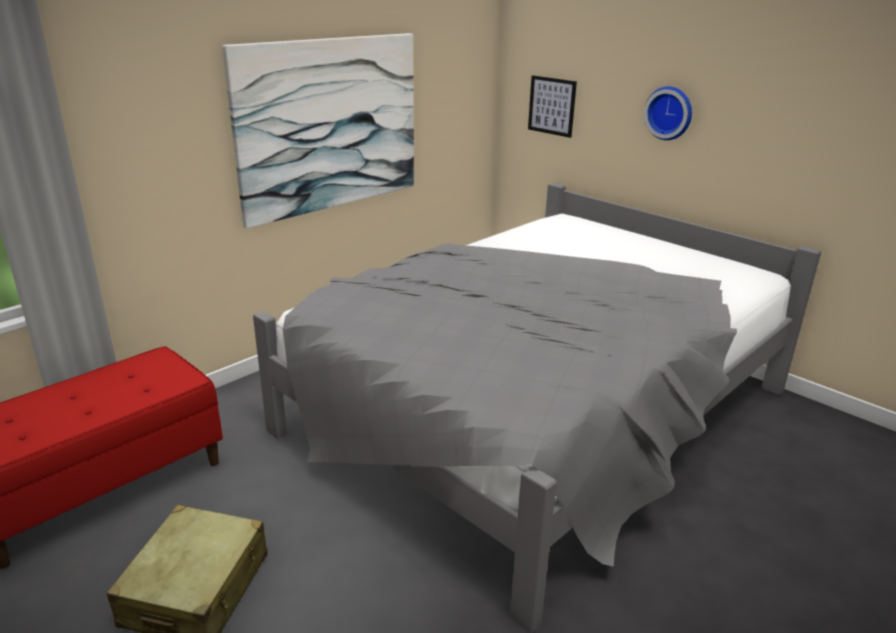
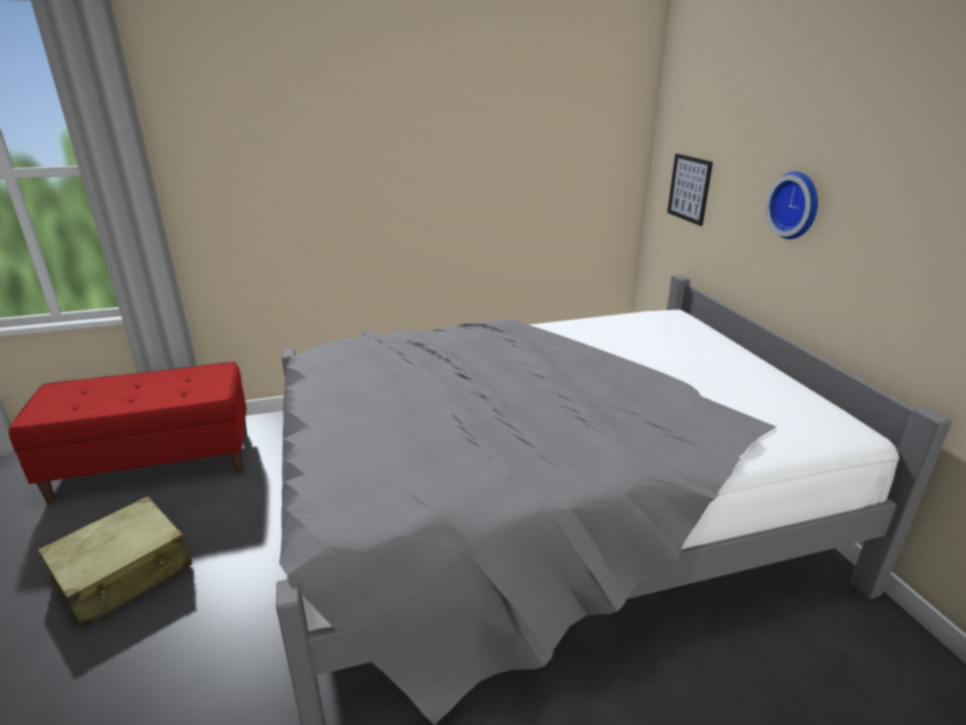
camera: 30 degrees right, 0 degrees up
picture [222,33,414,228] -> none

